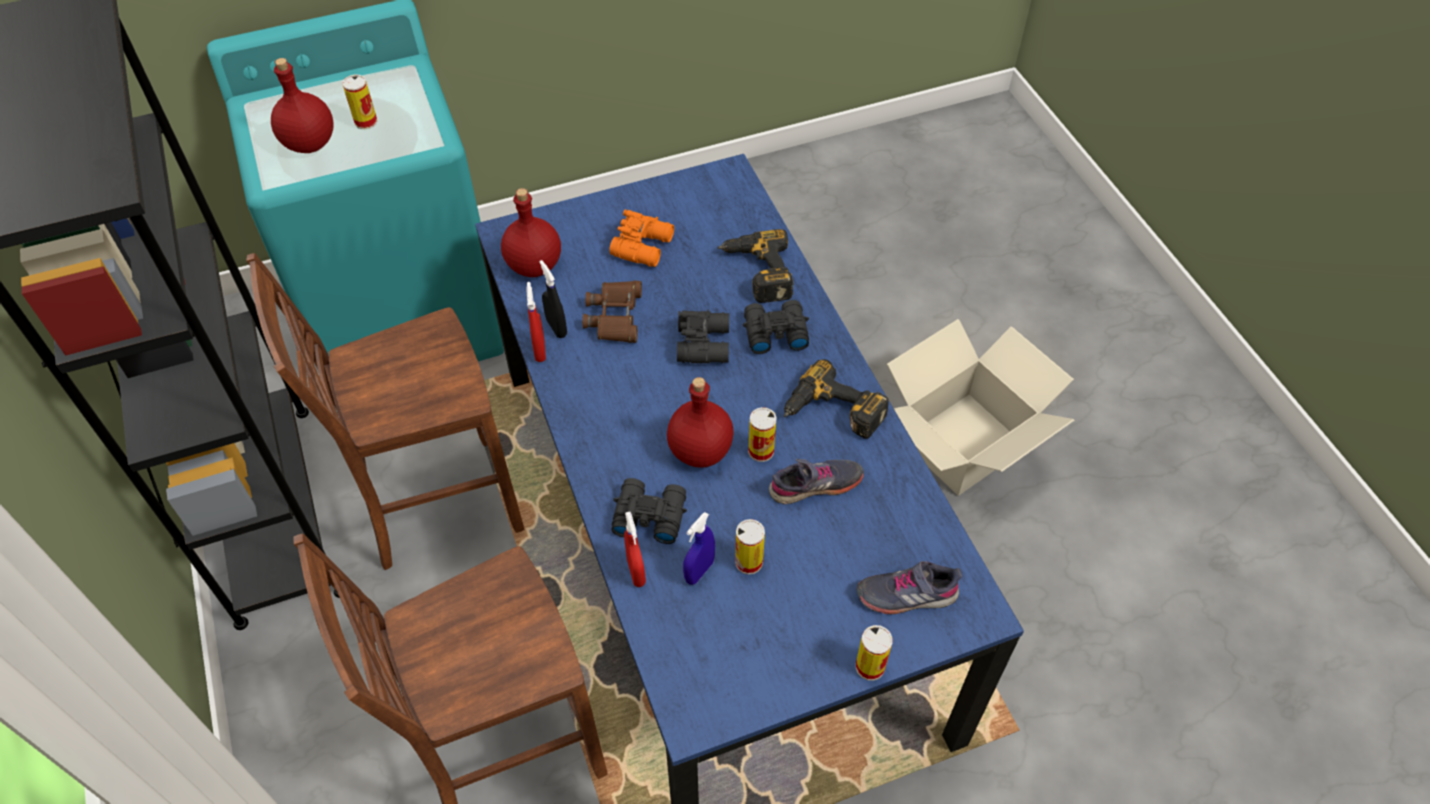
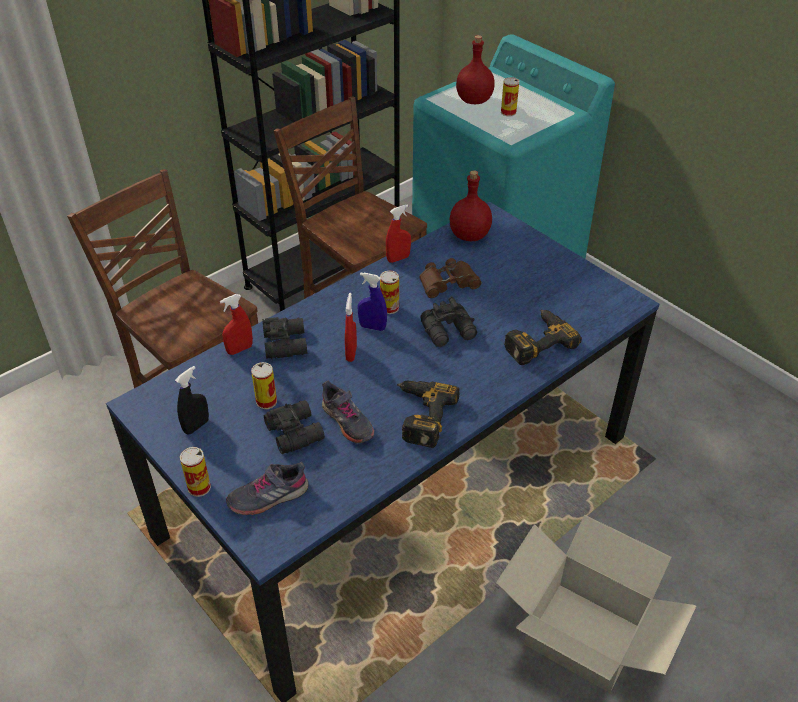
camera: 70 degrees right, 10 degrees down
black spray bottle [539,260,567,338] -> black spray bottle moved to [175,366,209,434]
orange binoculars [609,209,674,267] -> none
red bottle [667,377,734,468] -> red spray bottle [345,293,357,362]
blue spray bottle [683,512,715,585] -> blue spray bottle moved to [358,272,387,331]
black binoculars [743,300,809,354] -> black binoculars moved to [264,400,325,454]
can [748,407,777,462] -> can moved to [380,271,399,314]
grey shoe [857,561,962,614] -> grey shoe turned 90 degrees counterclockwise [226,462,309,515]

